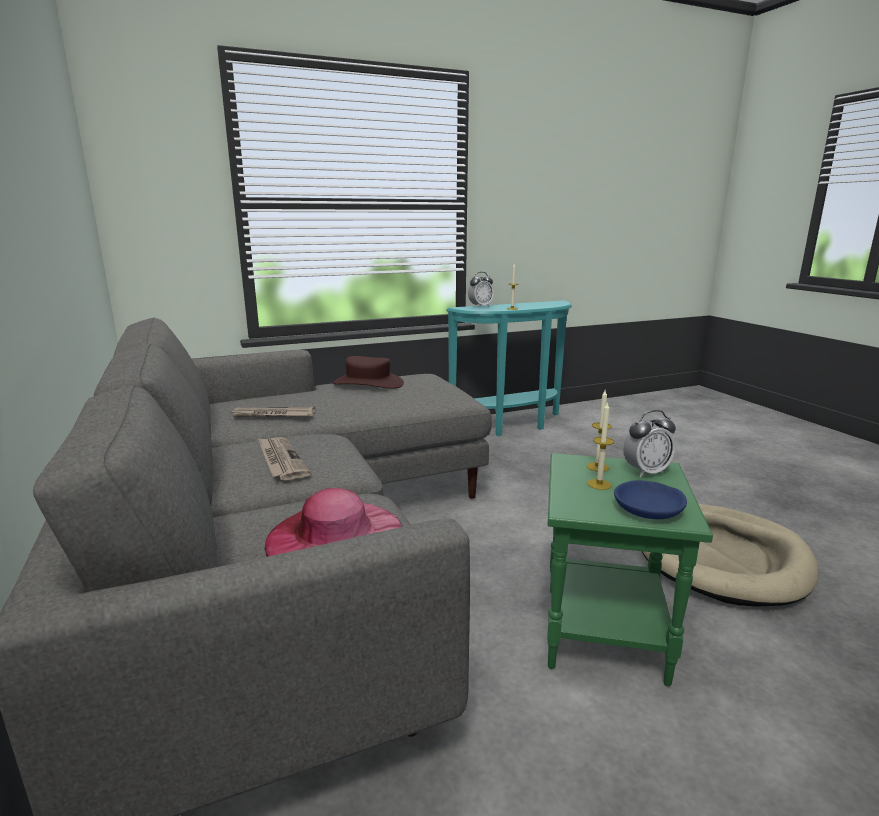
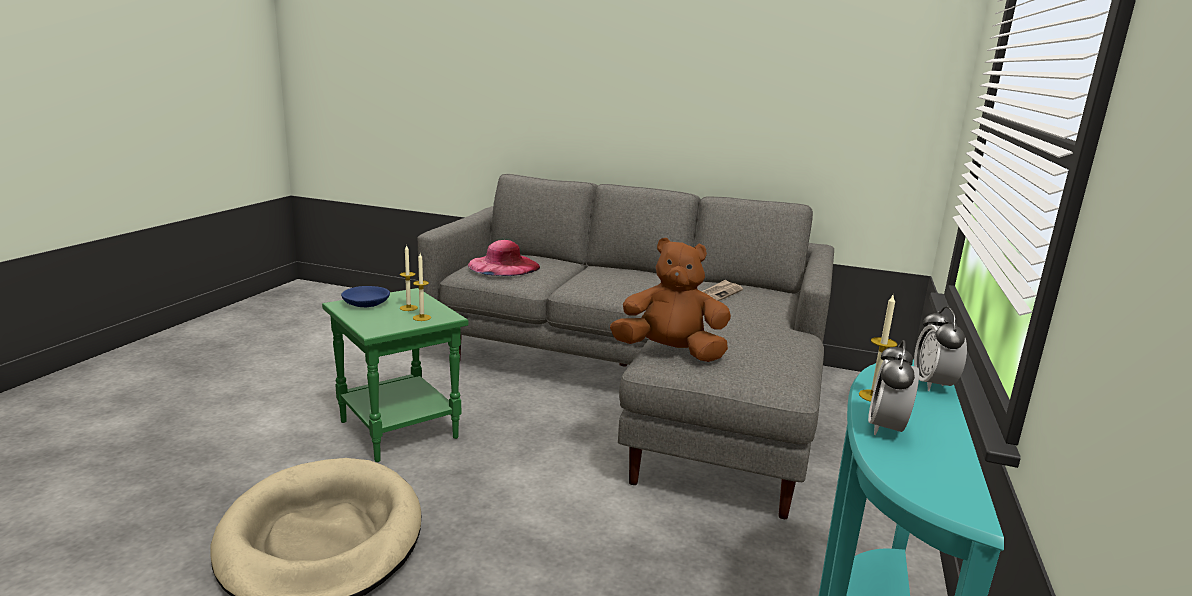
camera: 130 degrees right, 0 degrees up
newspaper [258,437,311,480] -> none
brown hat [333,356,404,389] -> none
alarm clock [623,410,676,477] -> alarm clock moved to [868,340,919,435]
none -> brown plush toy [610,238,731,362]

